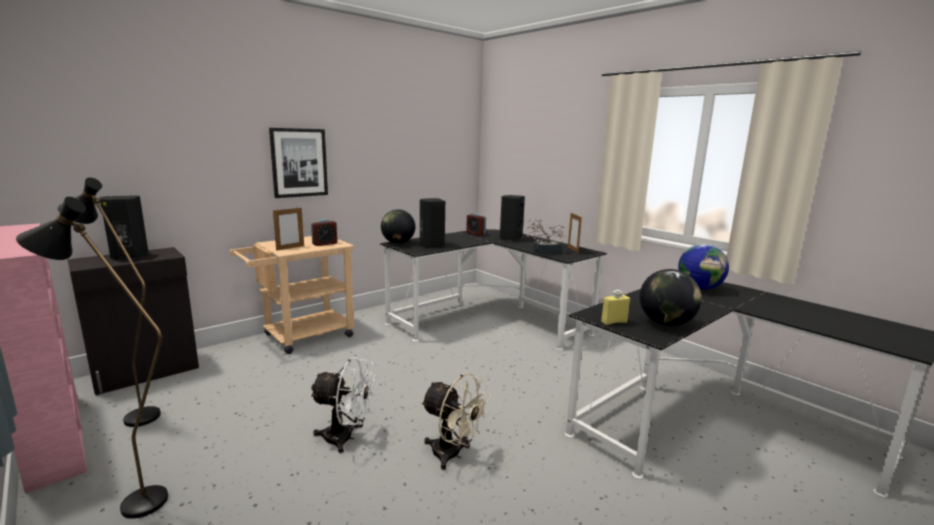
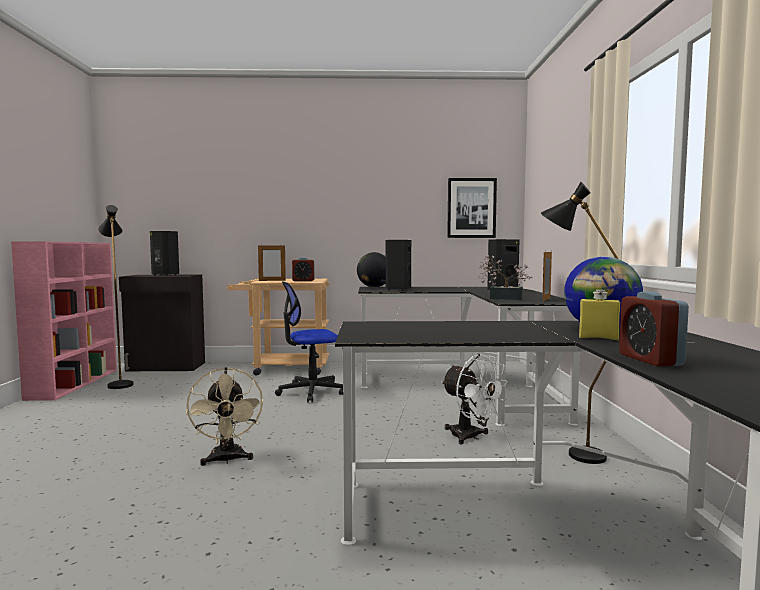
camera: 40 degrees right, 10 degrees down
black floor lamp [16,197,168,519] -> black floor lamp moved to [541,182,619,464]
picture [269,128,328,198] -> picture moved to [447,178,497,238]
white fan [309,357,376,453] -> white fan moved to [442,354,508,445]
alarm clock [466,213,486,236] -> alarm clock moved to [619,292,689,367]
yellow bottle [601,290,630,325] -> yellow bottle moved to [579,290,620,340]
globe [640,269,702,326] -> none
none -> office chair [275,281,343,403]

